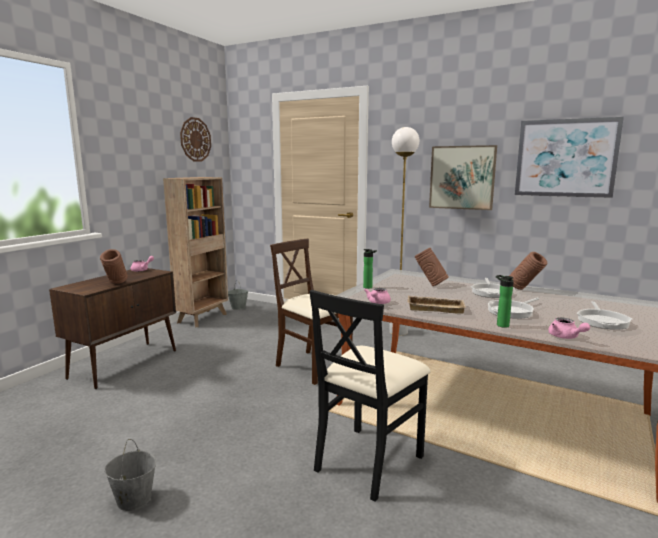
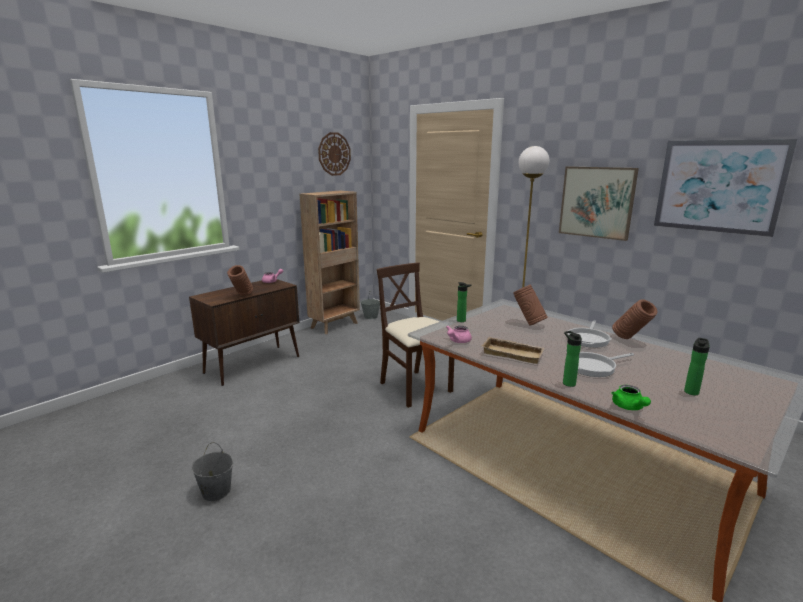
camera: 15 degrees right, 5 degrees up
black chair [309,290,431,502] -> none
pink teapot [548,317,590,339] -> green teapot [611,385,651,410]
frying pan [577,301,632,330] -> bottle [684,338,710,395]

